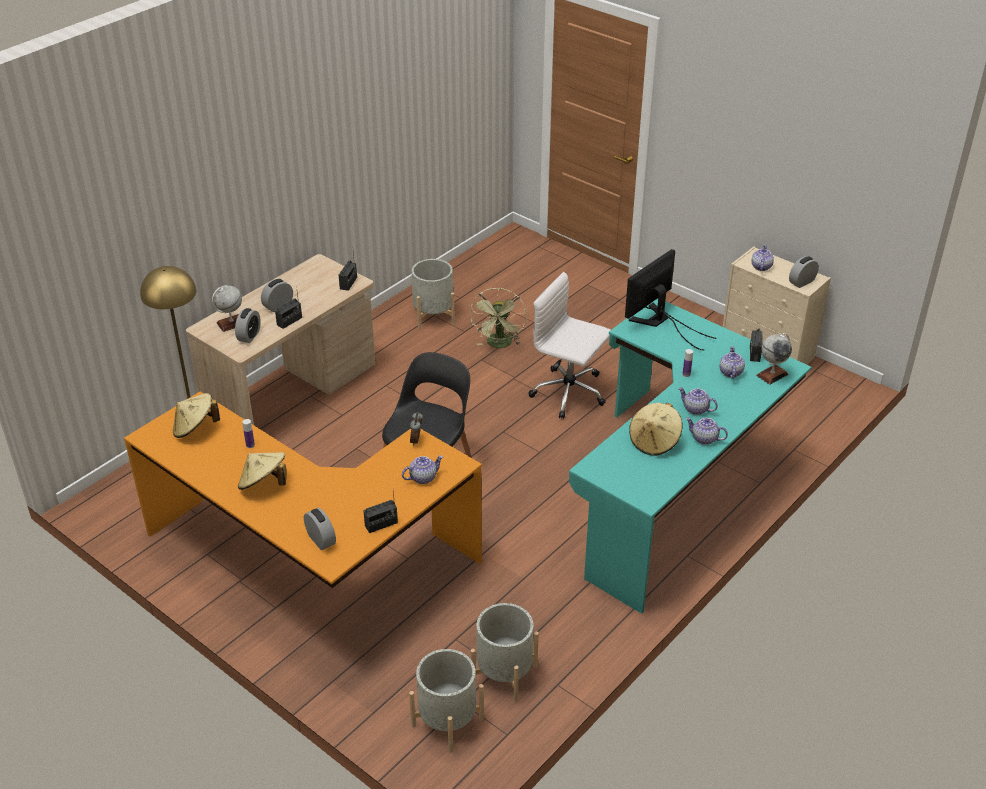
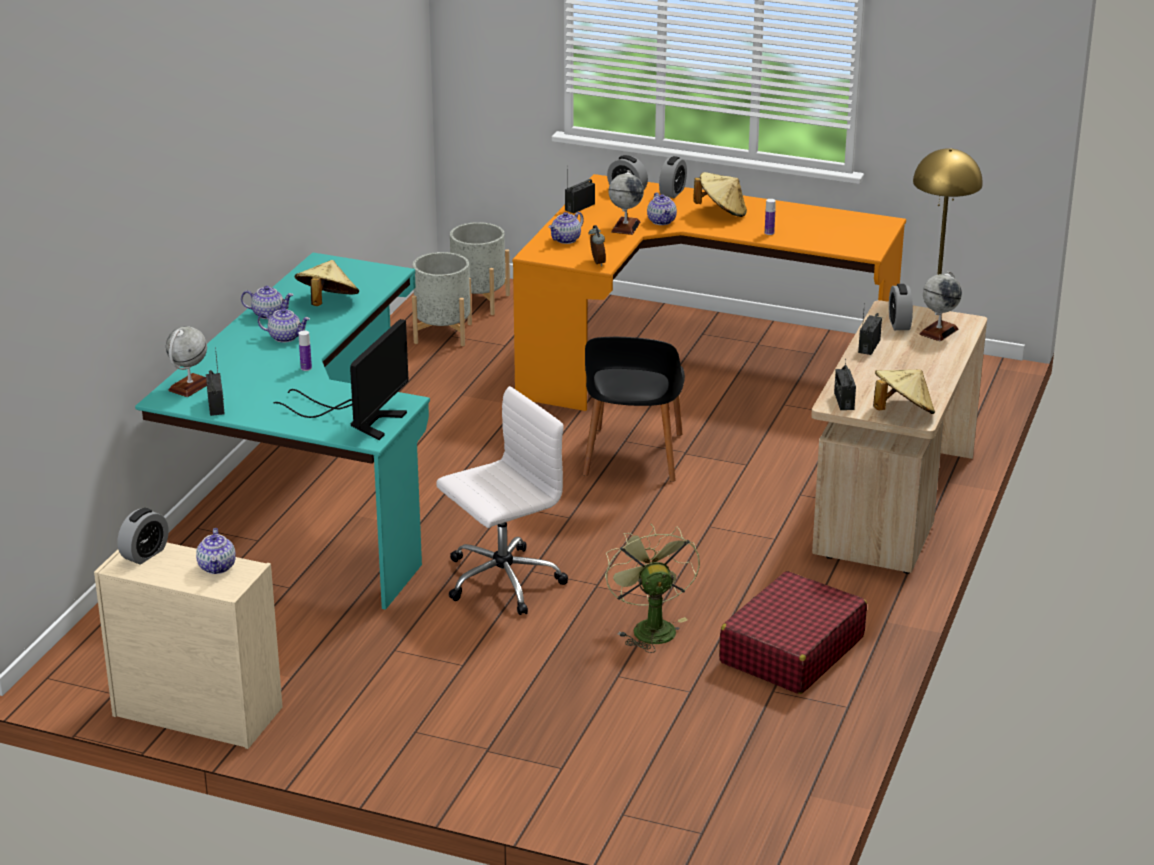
camera: 160 degrees right, 10 degrees down
beige hat [173,393,220,438] -> beige hat moved to [873,369,935,414]
alarm clock [261,279,293,312] -> alarm clock moved to [659,156,687,198]
grey planter [412,259,455,329] -> red suitcase [719,571,867,694]
white office chair [528,272,610,419] -> white office chair turned 45 degrees counterclockwise [436,386,568,615]
teapot [720,346,745,379] -> teapot moved to [647,192,677,225]
none -> globe [609,170,644,235]

